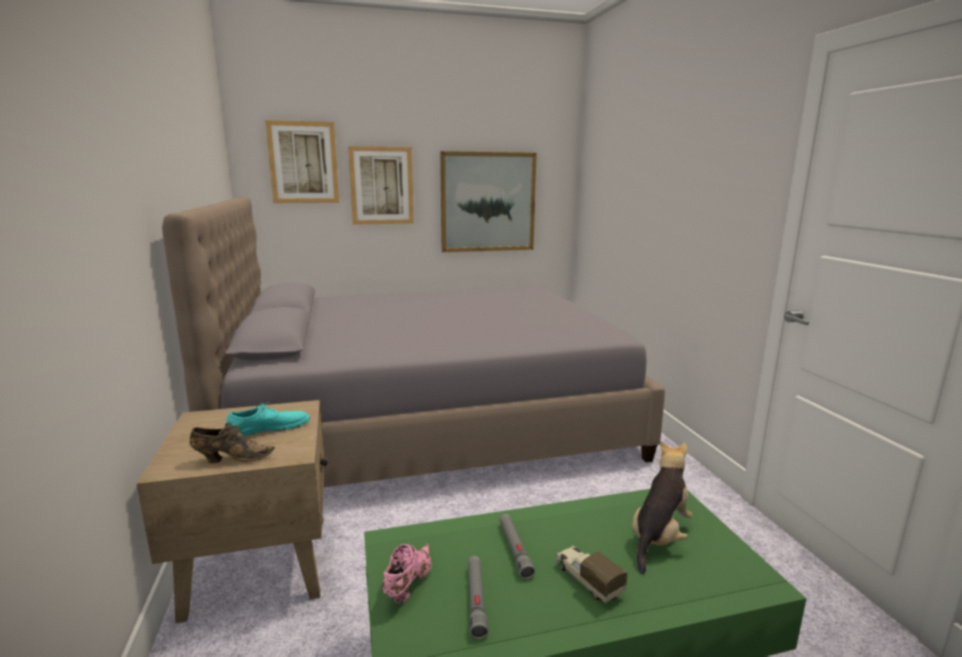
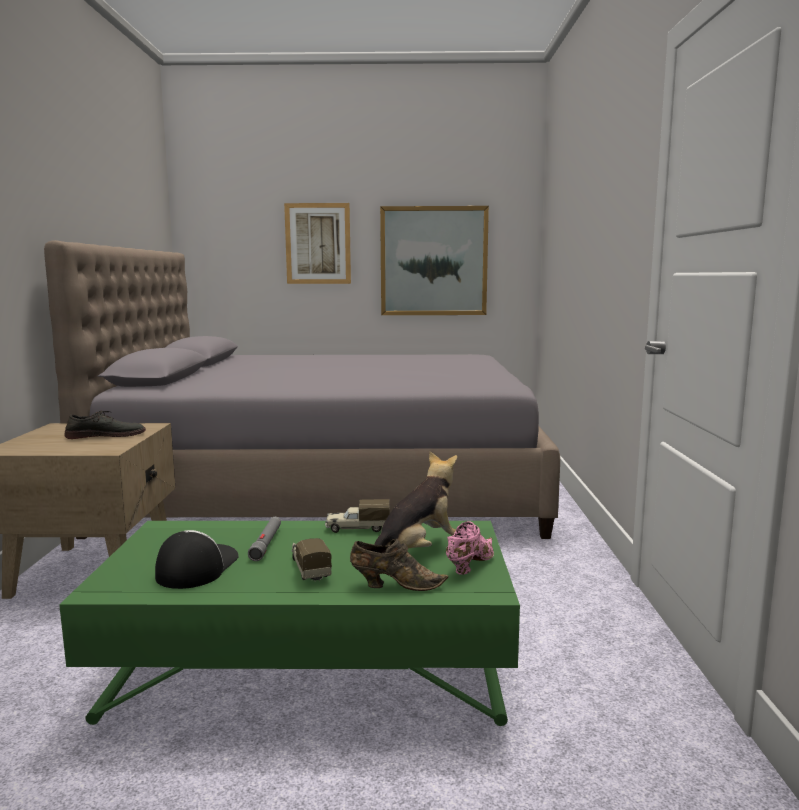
camera: 15 degrees right, 5 degrees down
brown shoe [190,423,275,463] -> brown shoe moved to [350,539,448,591]
turquoise shoe [225,403,310,436] -> grey shoe [64,411,146,439]
picture [265,120,339,203] -> none
pink shoe [382,543,431,603] -> pink shoe moved to [446,521,494,575]
grey flashlight [468,556,488,639] -> cap [155,530,239,589]
none -> toy truck [325,499,390,533]

